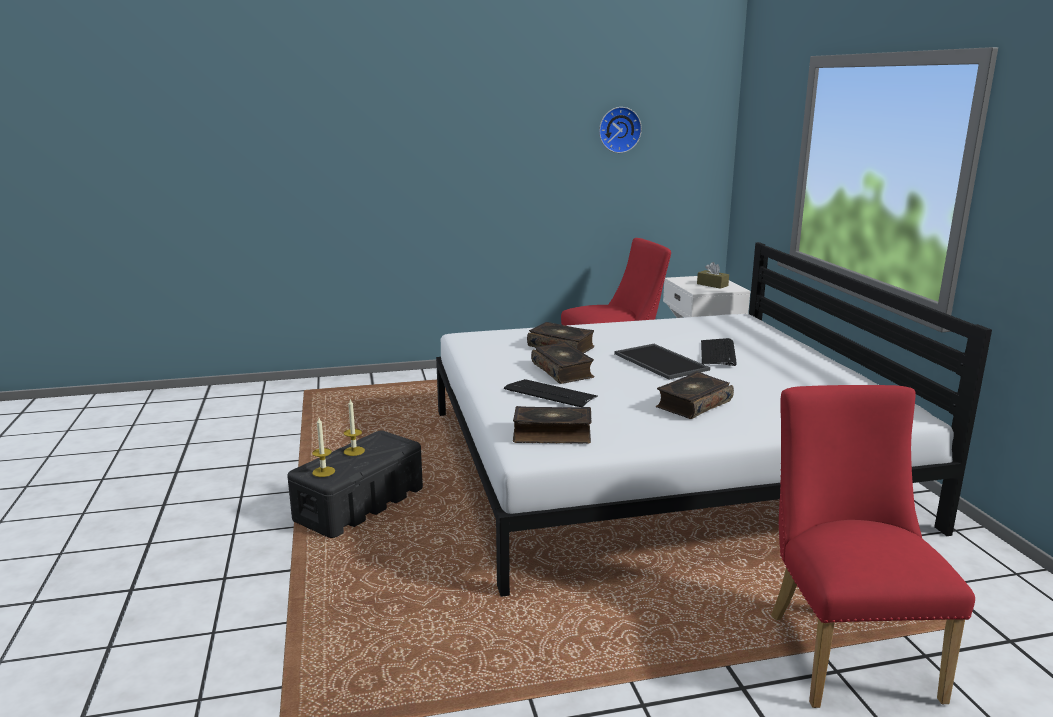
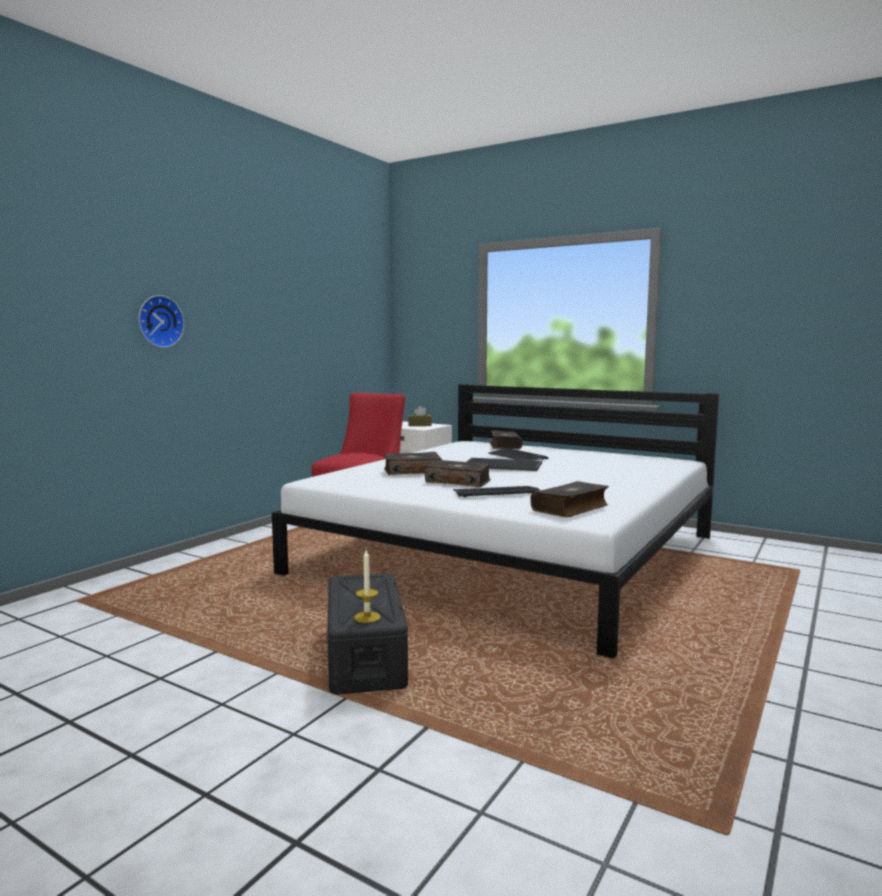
camera: 45 degrees left, 10 degrees down
candle [344,400,365,456] -> none
wall clock [599,107,642,153] -> wall clock moved to [139,295,184,348]
book [656,372,734,419] -> book moved to [490,430,523,449]
red chair [771,385,975,708] -> none

